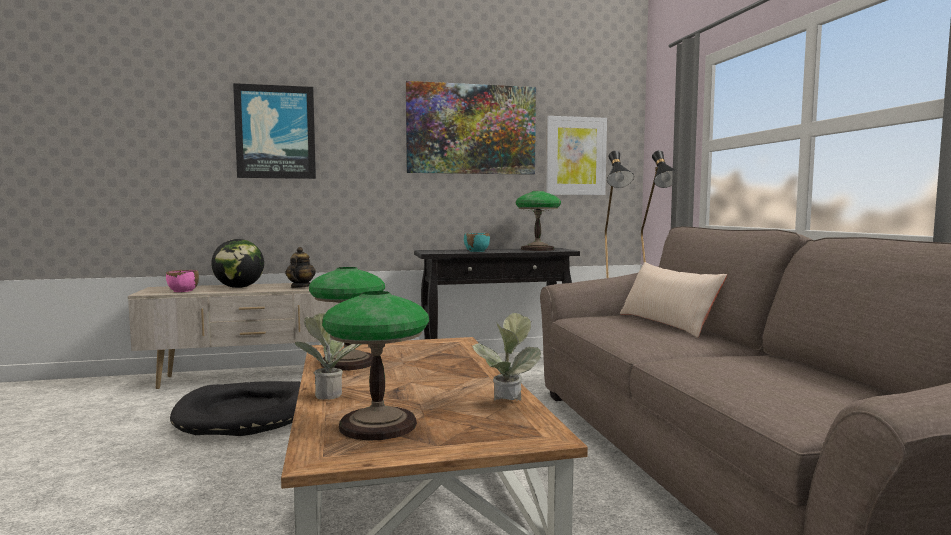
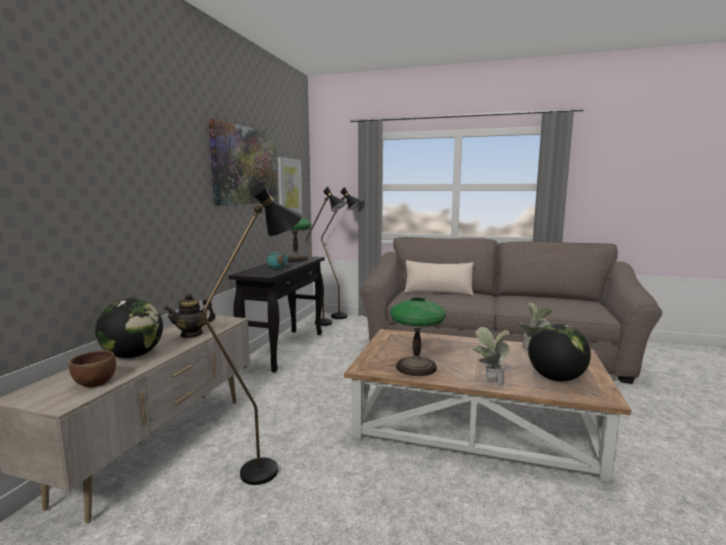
camera: 60 degrees left, 5 degrees up
pink bowl [166,270,199,292] -> brown bowl [69,350,116,388]
black dog bed [170,381,301,436] -> black floor lamp [203,182,302,485]
picture [233,83,316,179] -> none
teapot [286,247,316,288] -> teapot turned 60 degrees counterclockwise [165,293,216,338]
table lamp [322,291,429,441] -> globe [528,324,591,382]

